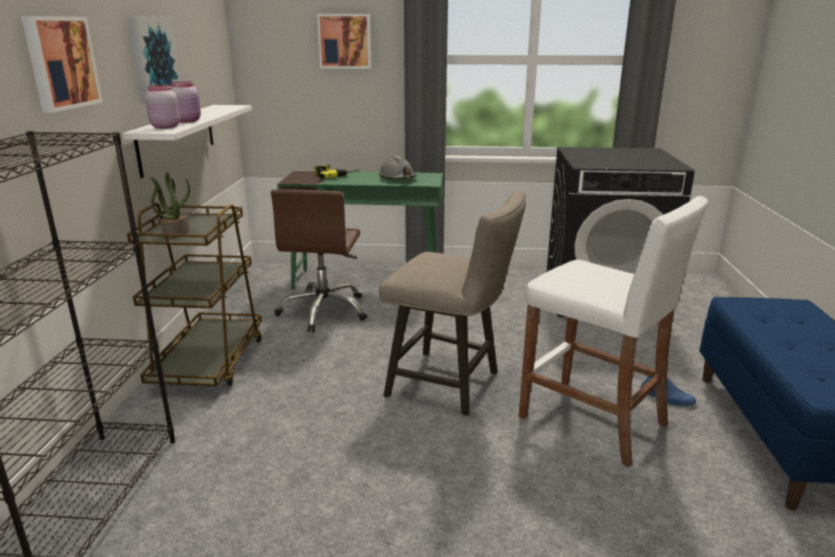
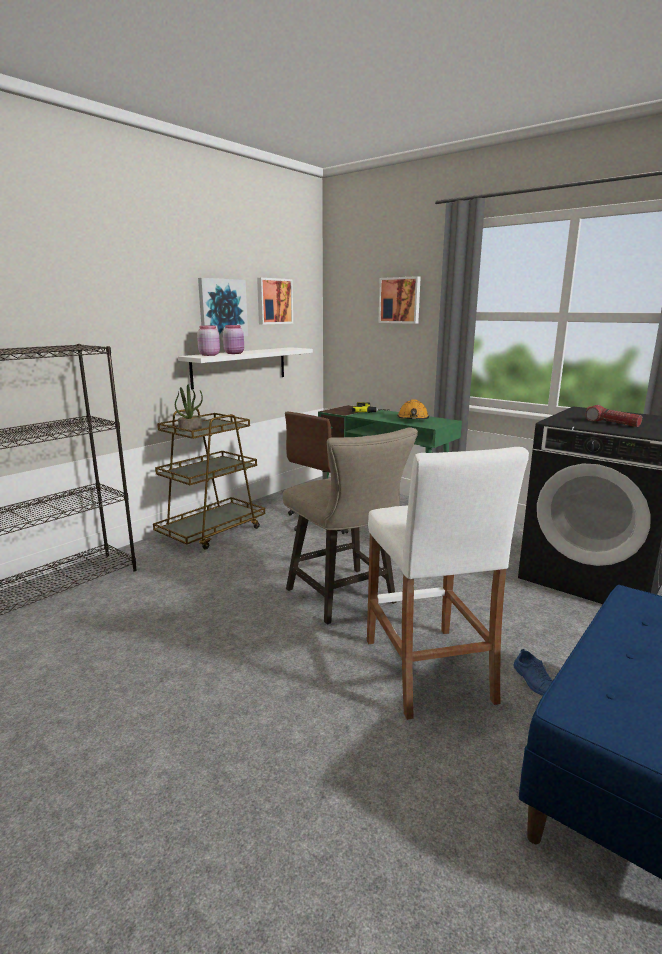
camera: 35 degrees right, 5 degrees down
picture [21,16,103,113] -> picture moved to [257,278,293,325]
grey hard hat [379,156,416,179] -> orange hard hat [397,399,429,419]
none -> flashlight [585,405,642,427]

